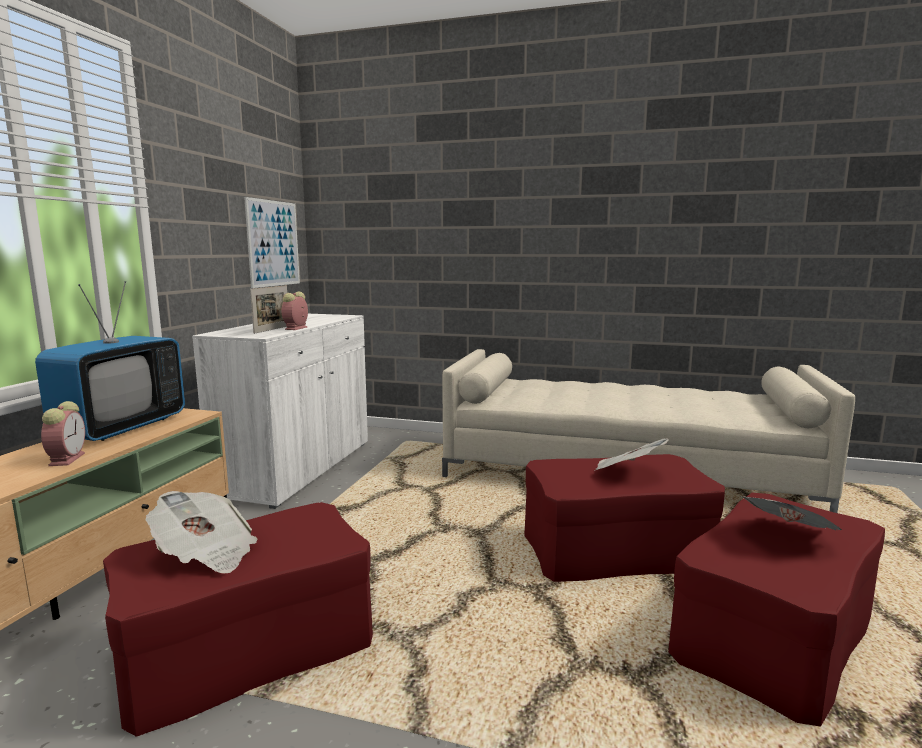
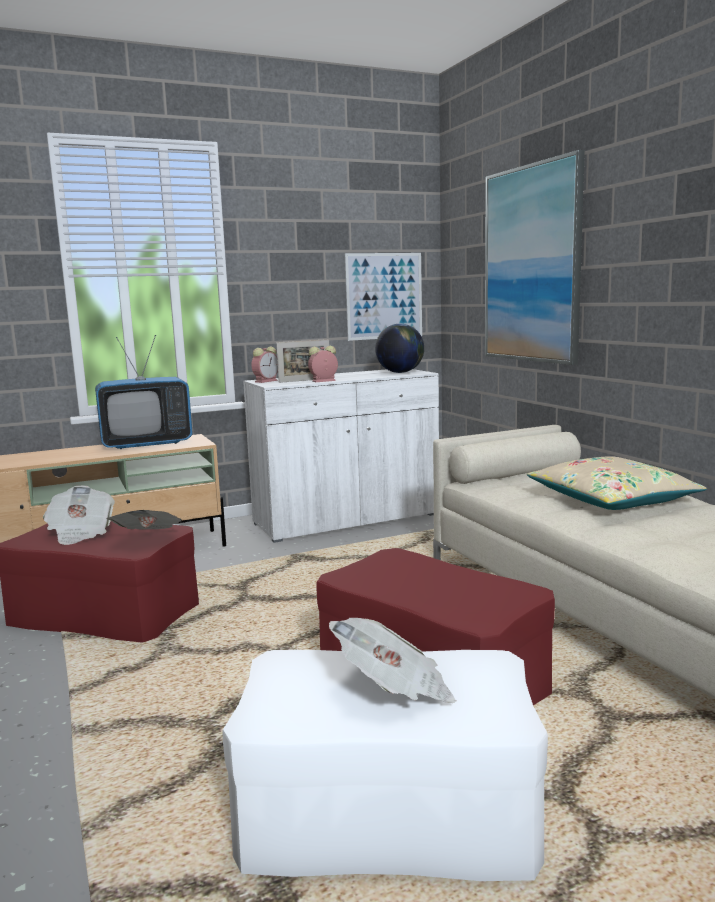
camera: 50 degrees right, 0 degrees up
alarm clock [41,401,85,466] -> alarm clock moved to [251,347,278,383]
newspaper [594,439,669,471] -> newspaper moved to [106,510,182,530]
red ottoman [668,493,885,726] -> white ottoman [222,650,548,881]
none -> globe [375,324,424,373]
none -> picture [485,150,585,365]
none -> beige pillow [527,456,707,510]

